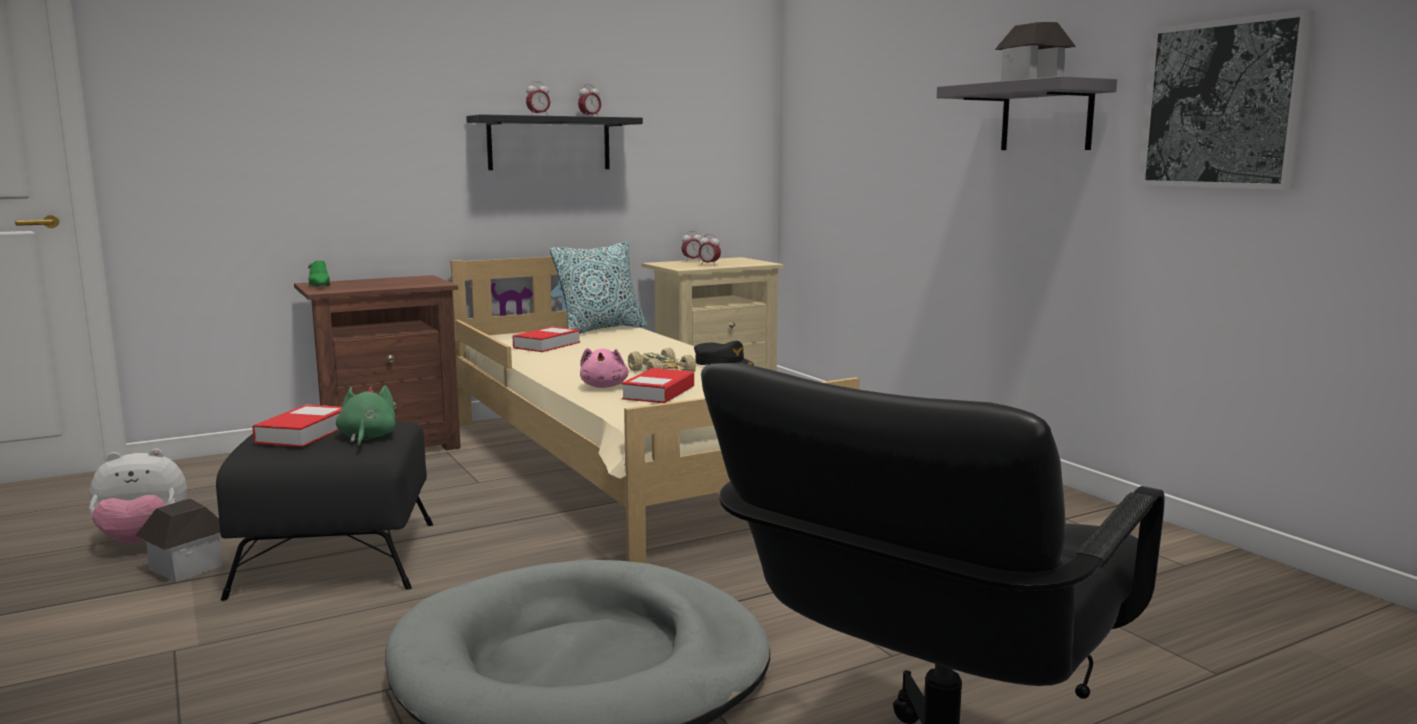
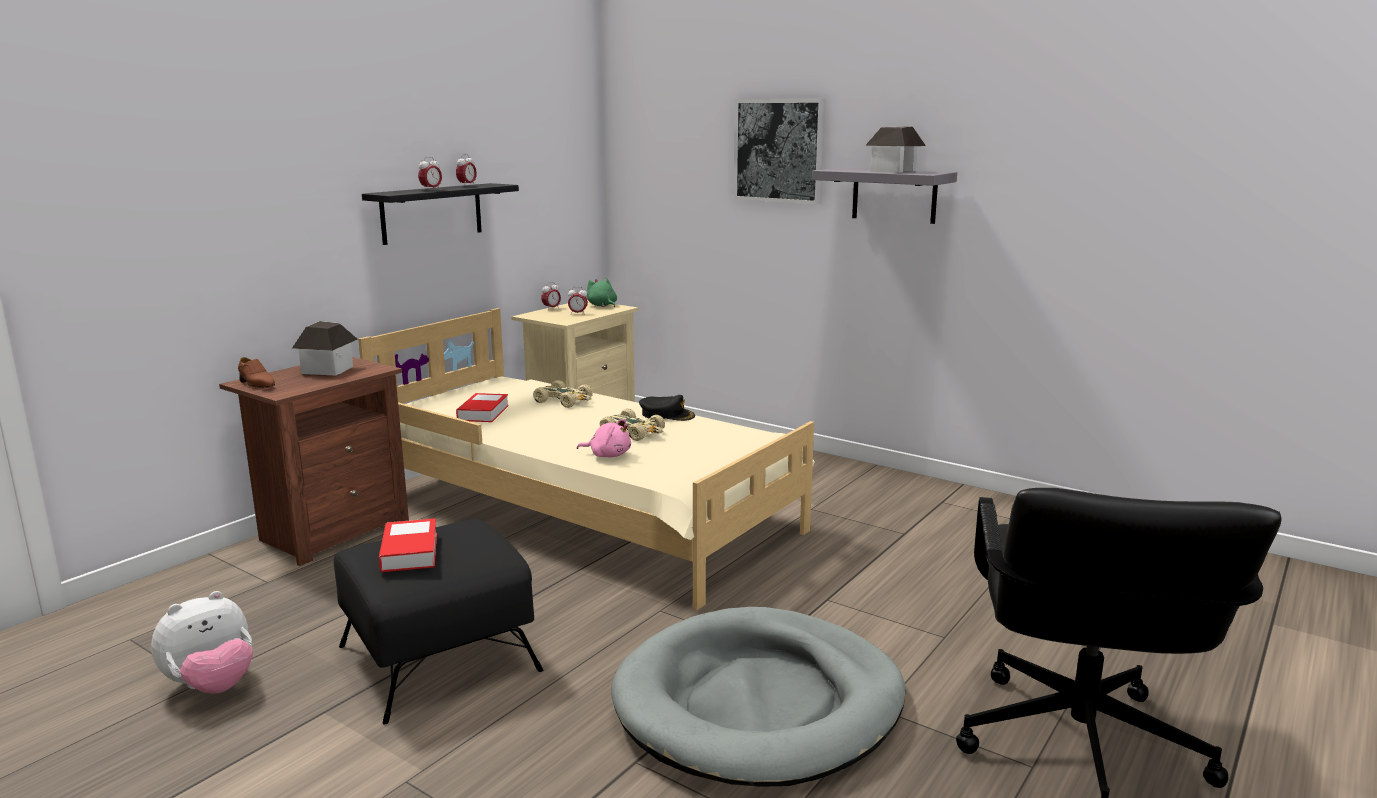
camera: 25 degrees left, 5 degrees up
toy house [135,498,223,582] -> toy house moved to [292,321,358,376]
green shoe [308,260,330,286] -> brown shoe [238,357,275,388]
green plush toy [336,386,396,446] -> green plush toy moved to [587,278,617,308]
pillow [550,241,647,333] -> none
pink plush toy [580,348,629,388] -> pink plush toy turned 45 degrees counterclockwise [577,419,631,457]
book [622,368,694,403] -> none
picture [1139,9,1315,190] -> picture moved to [733,99,826,204]
none -> beige toy car [533,380,593,408]

